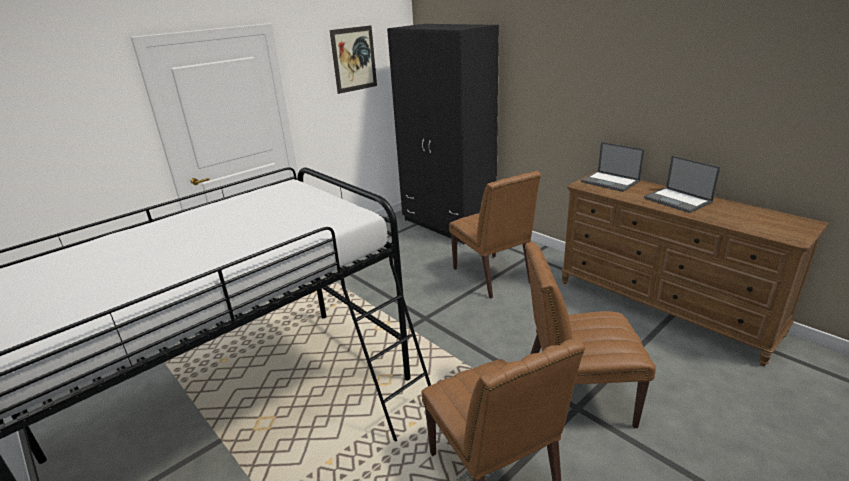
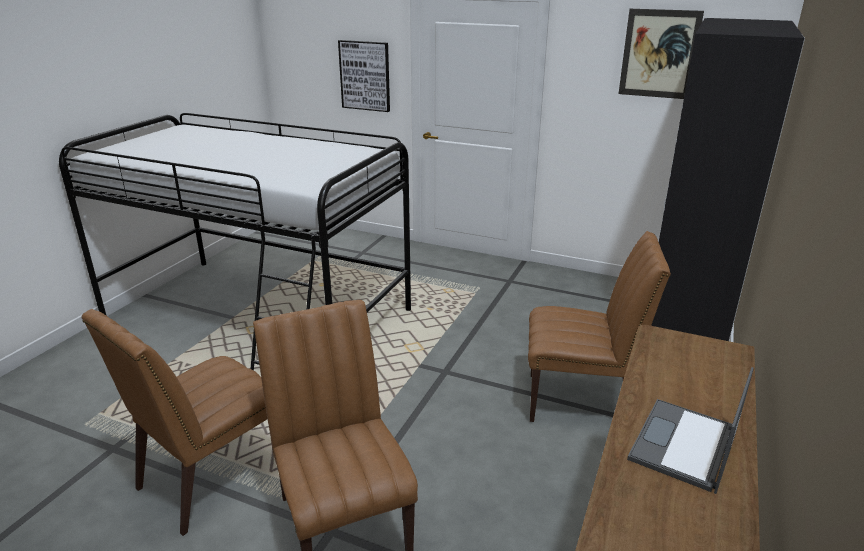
camera: 65 degrees right, 0 degrees up
brown chair [449,171,541,298] -> brown chair turned 120 degrees counterclockwise [528,231,671,422]
laptop [581,142,645,192] -> none
none -> picture [338,40,390,112]

